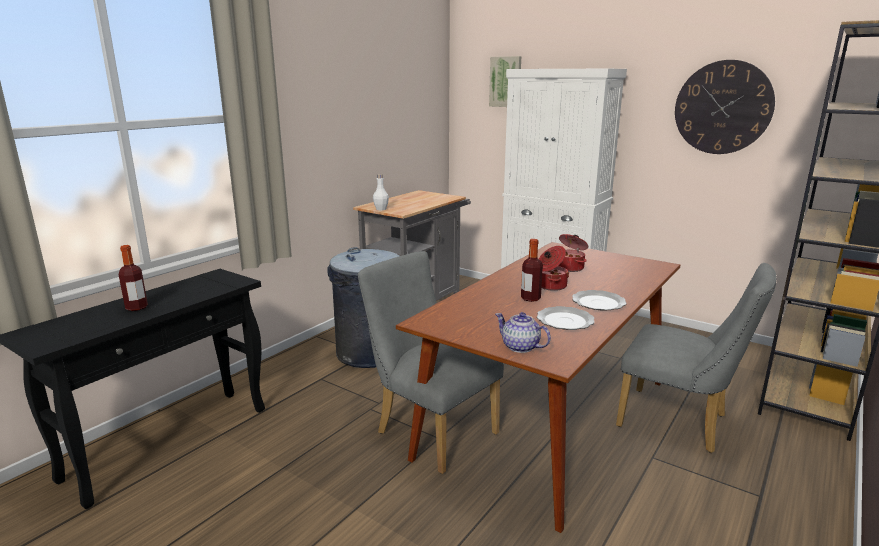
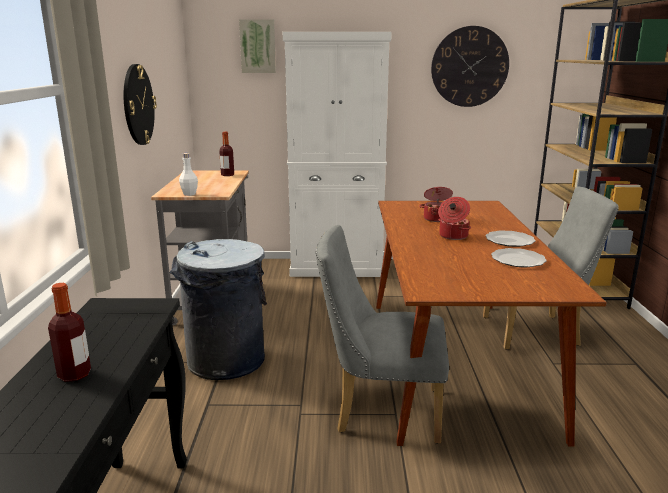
camera: 35 degrees left, 0 degrees up
teapot [495,312,551,353] -> none
bottle [521,239,543,302] -> bottle moved to [219,132,234,176]
none -> wall clock [124,64,157,145]

